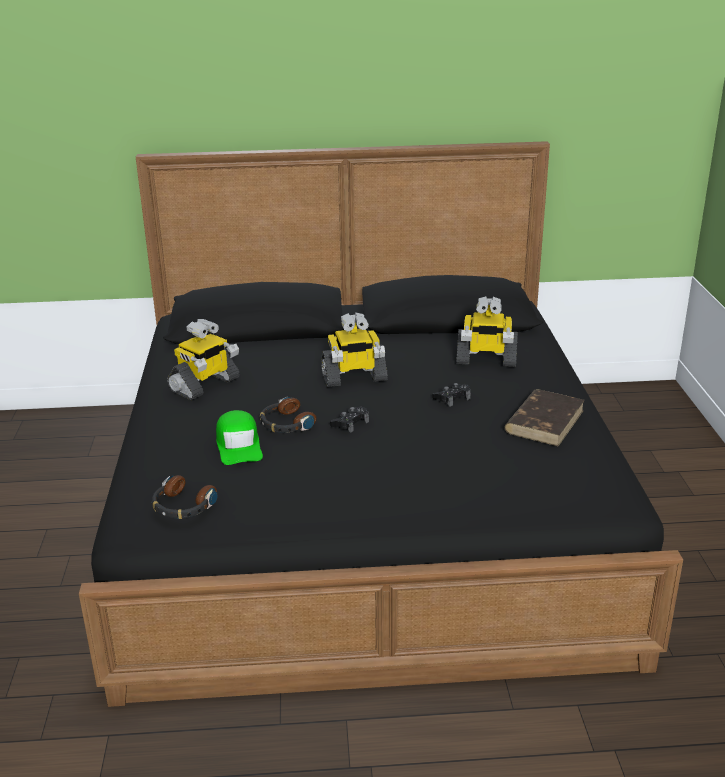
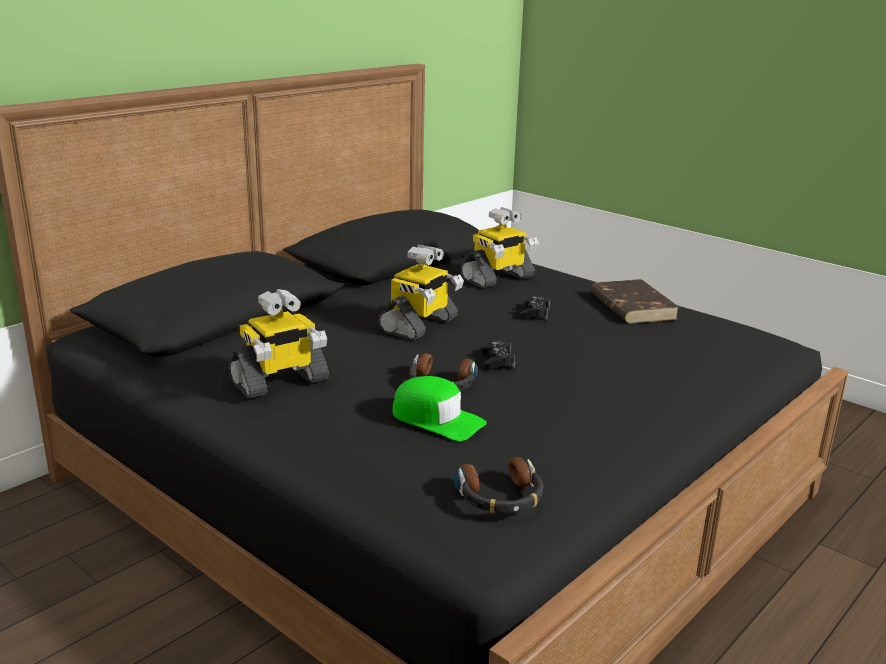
camera: 45 degrees left, 5 degrees down
toy robot [167,319,240,400] -> toy robot turned 60 degrees clockwise [229,289,329,399]

